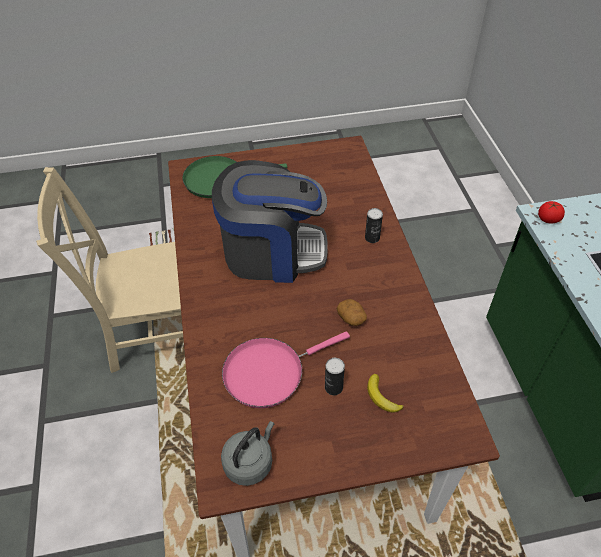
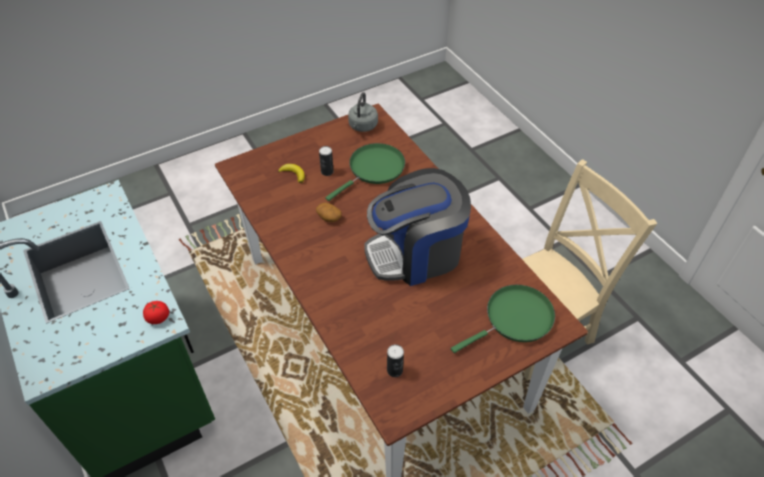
camera: 160 degrees right, 0 degrees up
pink frying pan [222,331,350,408] -> green frying pan [325,143,405,201]
can [365,208,383,243] -> can moved to [387,344,404,377]

